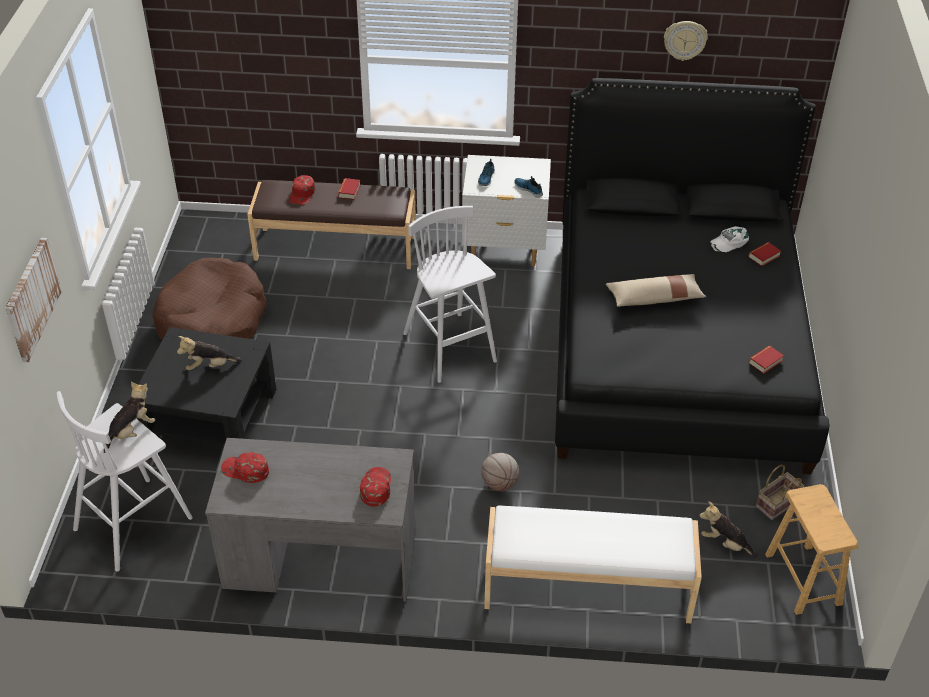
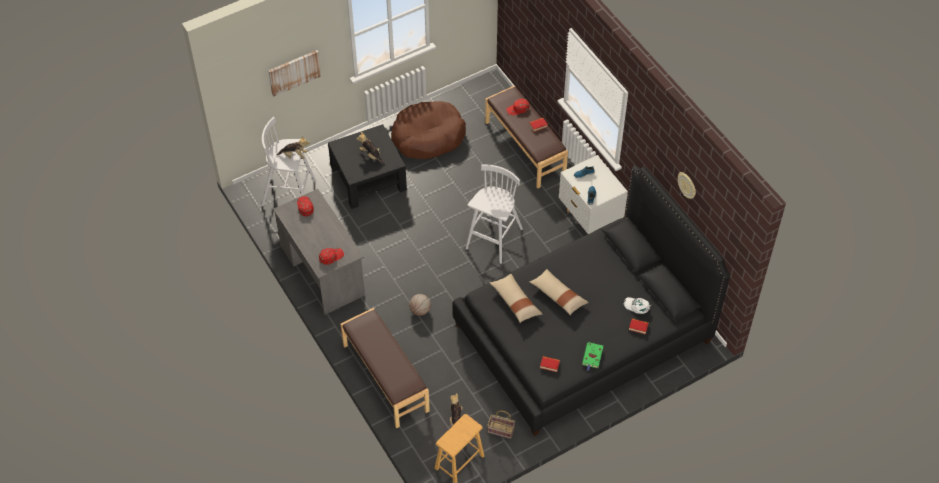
camera: 55 degrees right, 10 degrees up
white bench [484,505,702,623] -> brown bench [341,308,430,428]
none -> beige pillow [490,274,542,323]
none -> green book [582,342,603,371]

